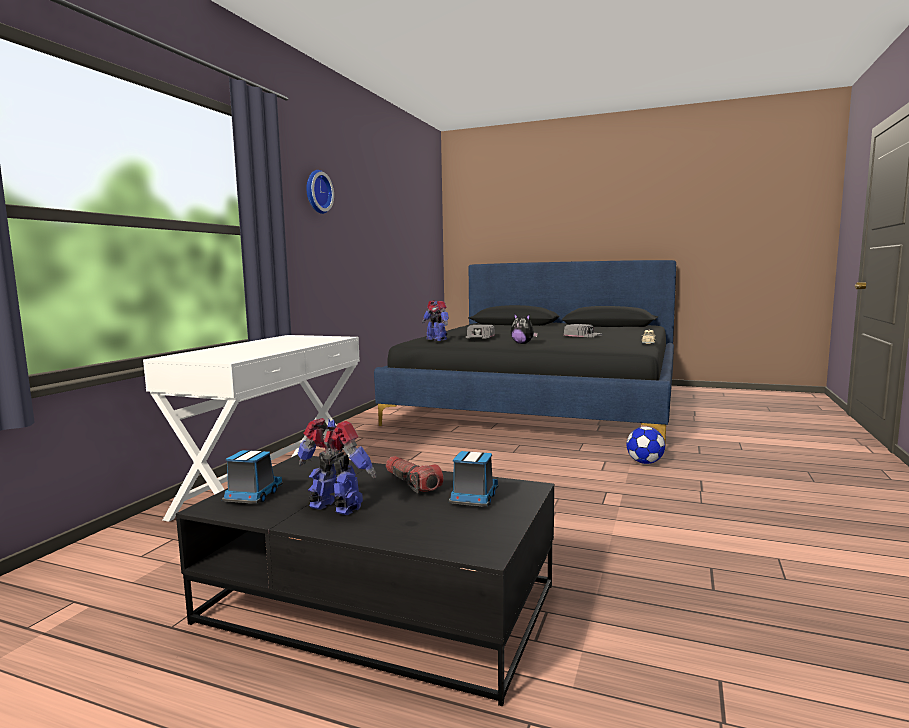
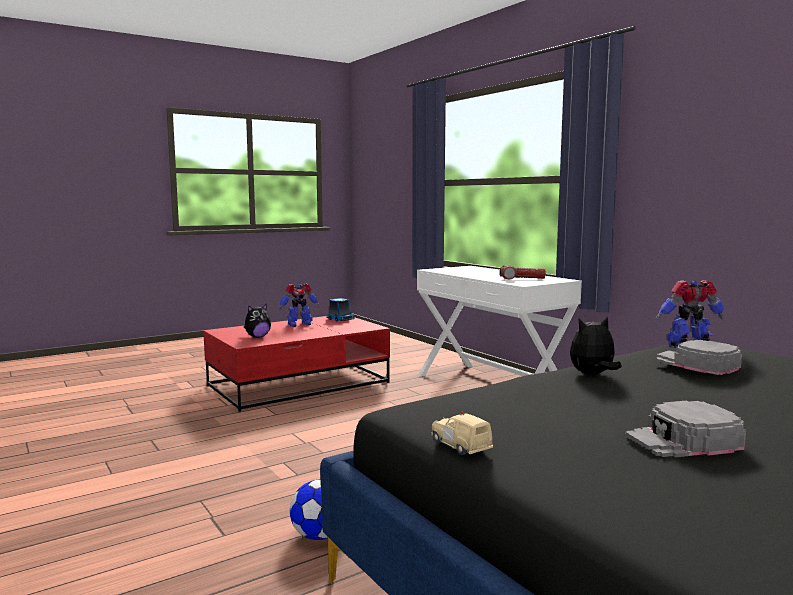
camera: 125 degrees right, 0 degrees up
black coffee table [176,454,554,706] -> red coffee table [203,316,390,412]
wall clock [306,170,334,214] -> none
flashlight [386,456,444,493] -> flashlight moved to [500,265,546,279]
toy truck [448,451,499,506] -> plush toy [244,303,271,338]

